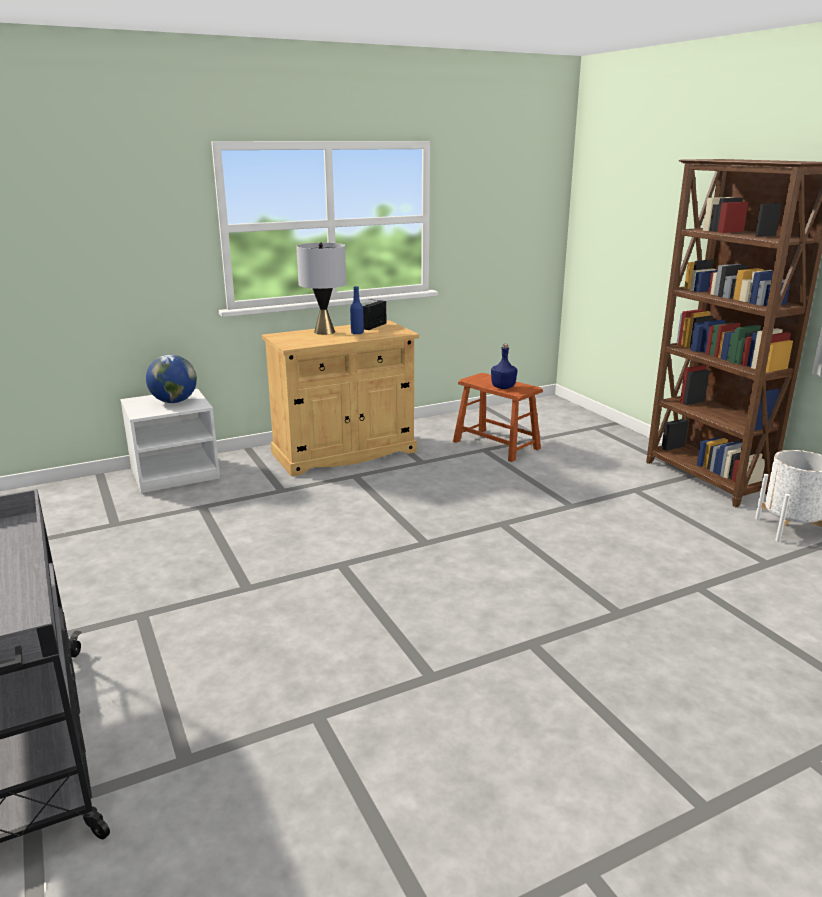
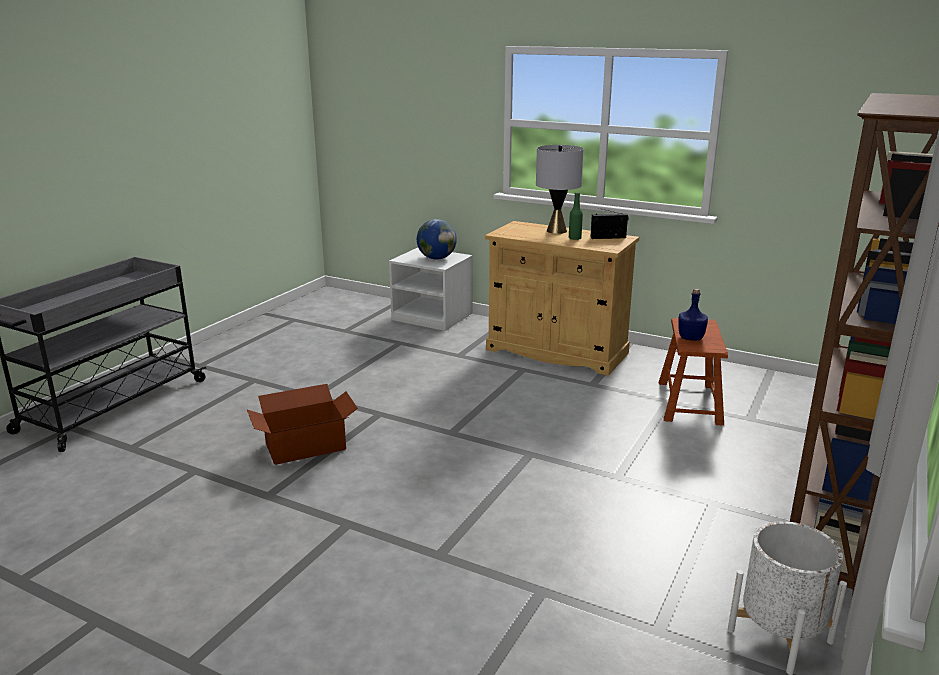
camera: 55 degrees right, 0 degrees up
blue bottle [350,286,364,334] -> green bottle [569,192,583,240]
none -> cardboard box [247,384,358,465]

